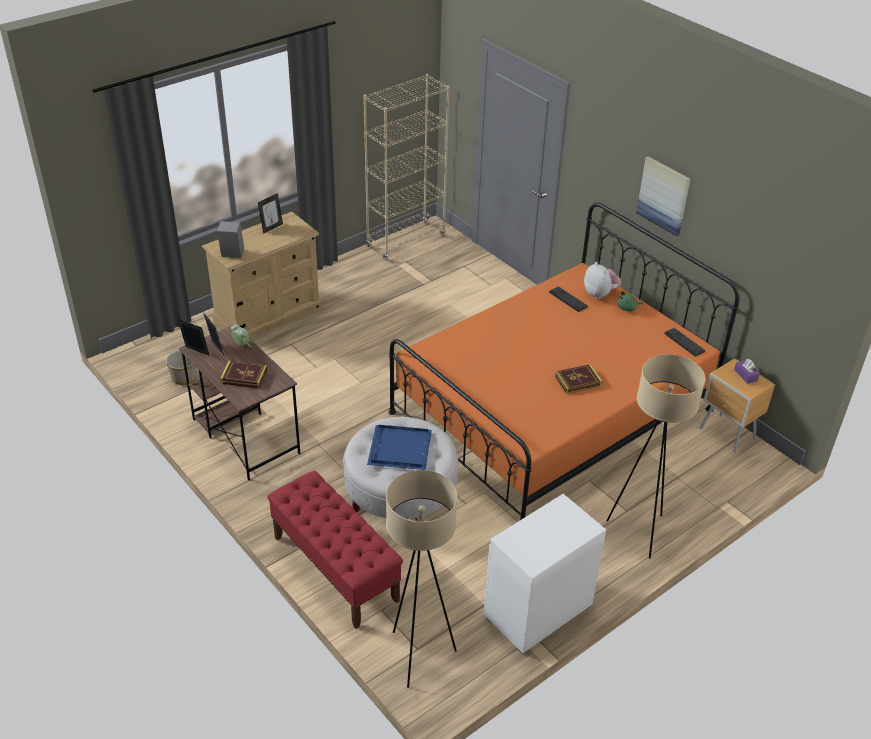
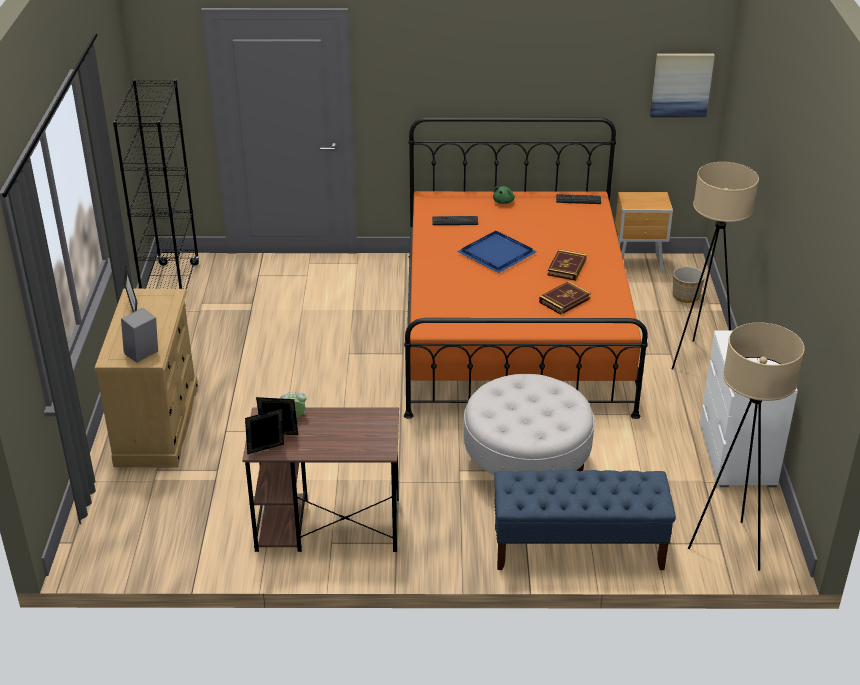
camera: 50 degrees left, 5 degrees down
planter [166,350,197,385] -> planter moved to [673,266,705,303]
book [220,361,267,389] -> book moved to [539,281,591,315]
red bench [267,471,403,629] -> blue bench [494,470,676,570]
beige bookcase [363,74,450,261] -> black bookcase [113,79,200,306]
blue tray [367,425,432,470] -> blue tray moved to [457,231,537,273]
plush toy [584,262,621,299] -> none
picture [636,156,691,237] -> picture moved to [650,54,715,117]
purple tissue box [734,359,760,384] -> none

